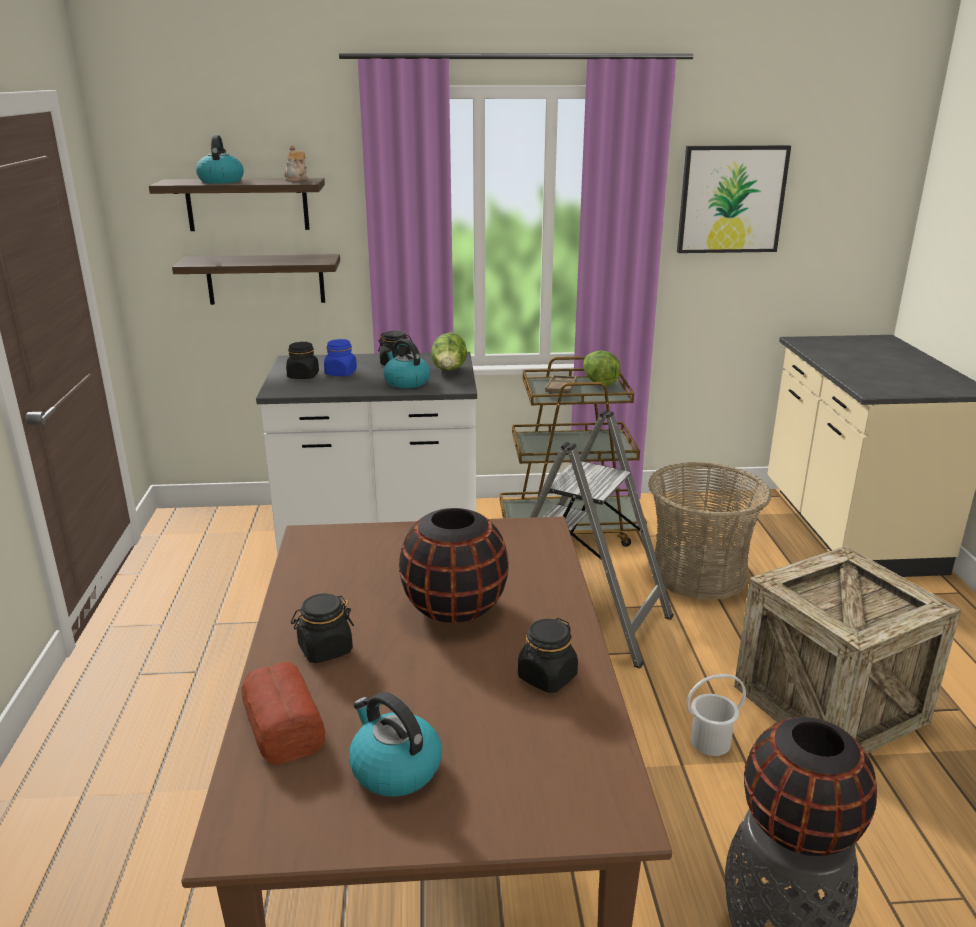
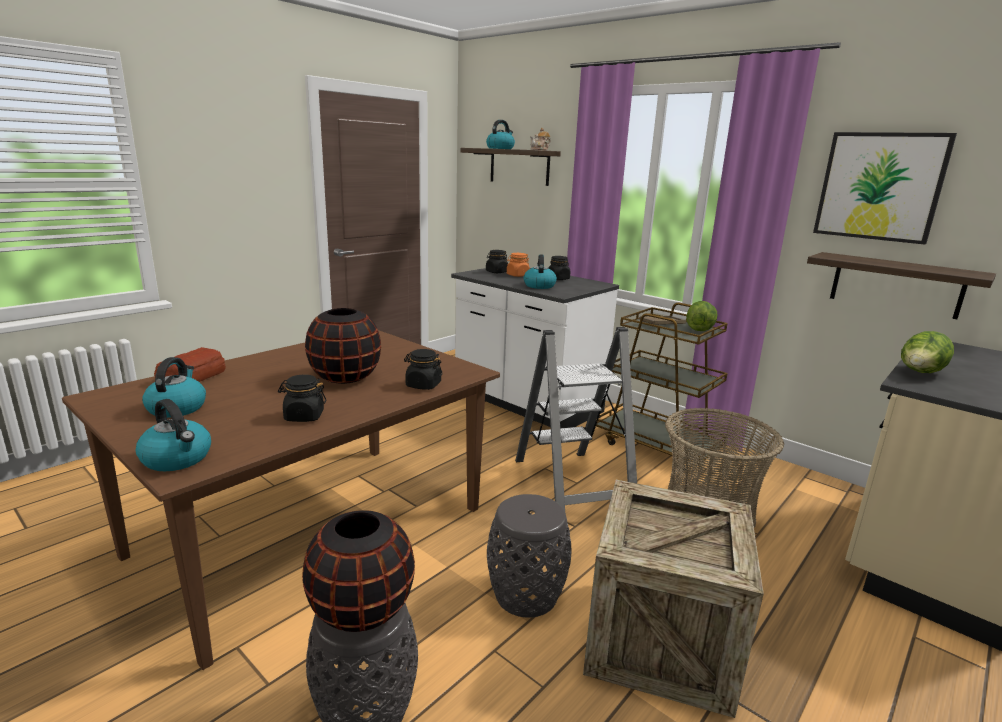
camera: 45 degrees right, 5 degrees down
shelf [172,254,340,305] -> shelf moved to [807,252,996,319]
black jar [291,593,354,663] -> black jar moved to [404,349,443,390]
blue jar [324,339,357,376] -> orange jar [507,253,530,277]
lettuce [431,332,467,370] -> lettuce moved to [901,331,954,373]
white bucket [687,674,746,756] -> grey stool [487,494,571,618]
none -> kettle [136,399,211,471]

